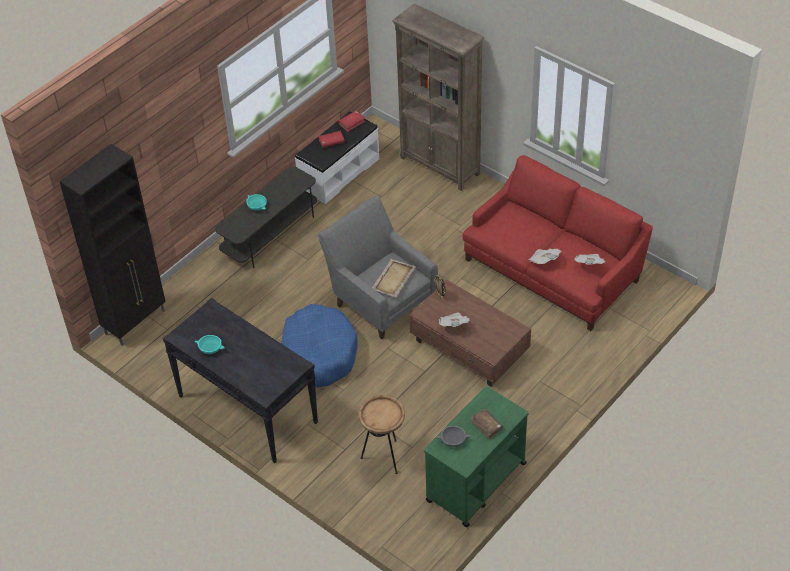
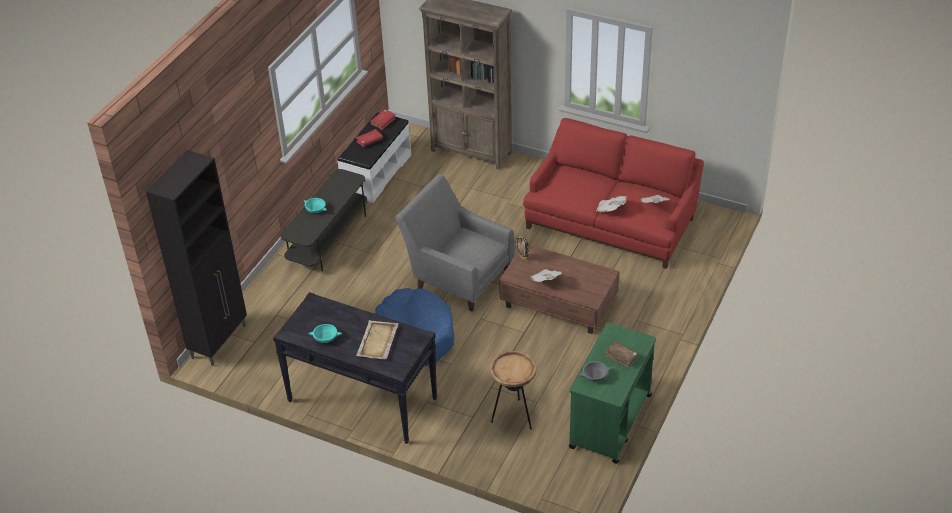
camera: 15 degrees left, 5 degrees down
beige tray [372,259,416,297] -> beige tray moved to [356,320,398,360]

